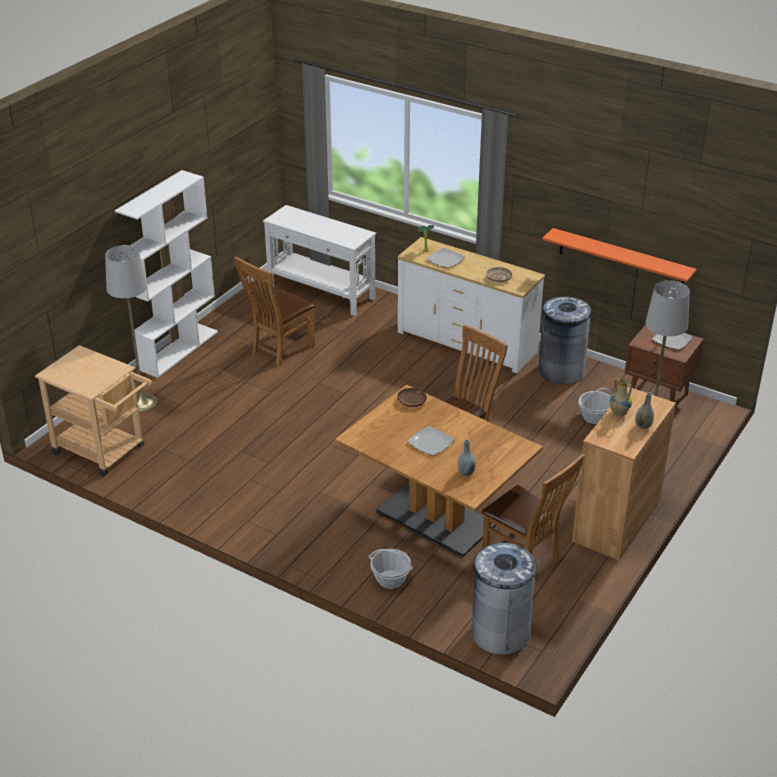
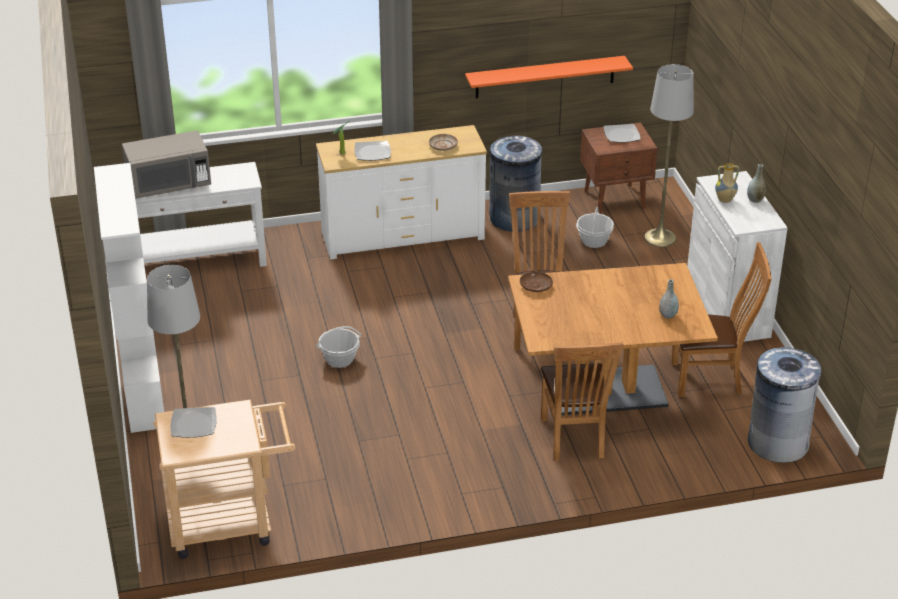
camera: 45 degrees left, 0 degrees up
brown chair [234,256,315,366] -> brown chair moved to [541,342,623,461]
basket [369,549,413,589] -> basket moved to [316,326,361,368]
plate [407,426,455,456] -> plate moved to [170,407,216,438]
brown cabinet [572,386,676,560] -> white cabinet [687,171,788,342]
none -> grey microwave [122,131,211,199]

